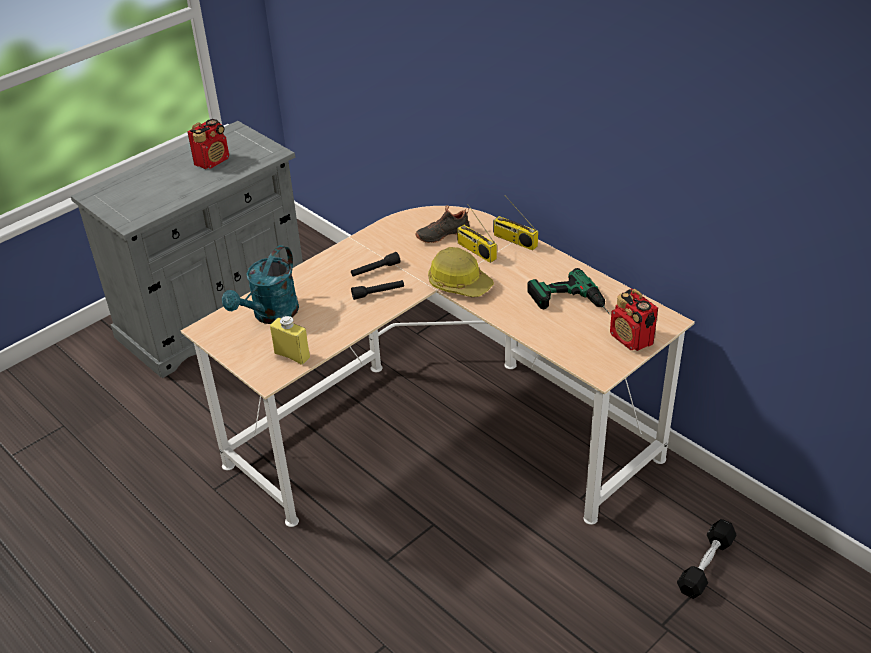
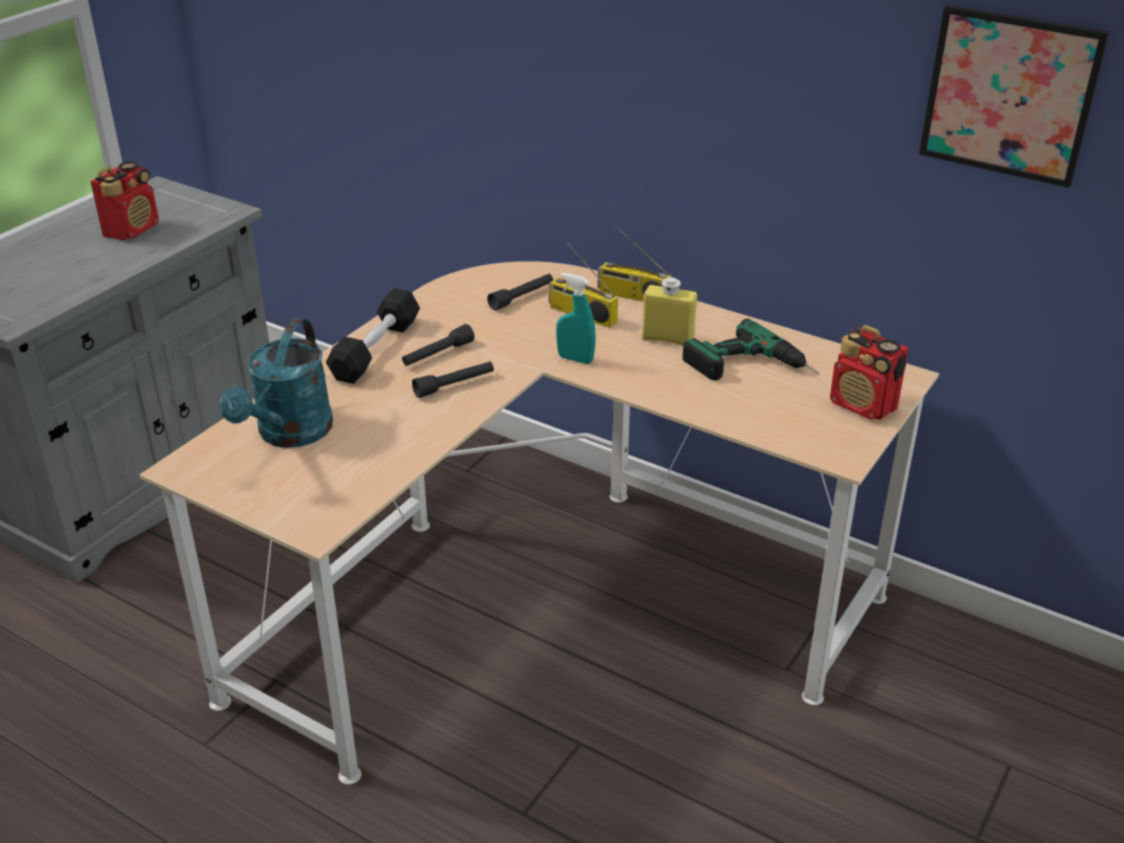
camera: 15 degrees left, 5 degrees down
yellow bottle [270,316,310,365] -> yellow bottle moved to [642,277,697,346]
black shoe [415,205,470,243] -> black flashlight [487,274,553,311]
hard hat [428,247,494,297] -> turquoise spray bottle [556,273,596,364]
black dumbbell [677,519,737,599] -> black dumbbell moved to [326,288,420,384]
none -> picture [919,5,1109,188]

